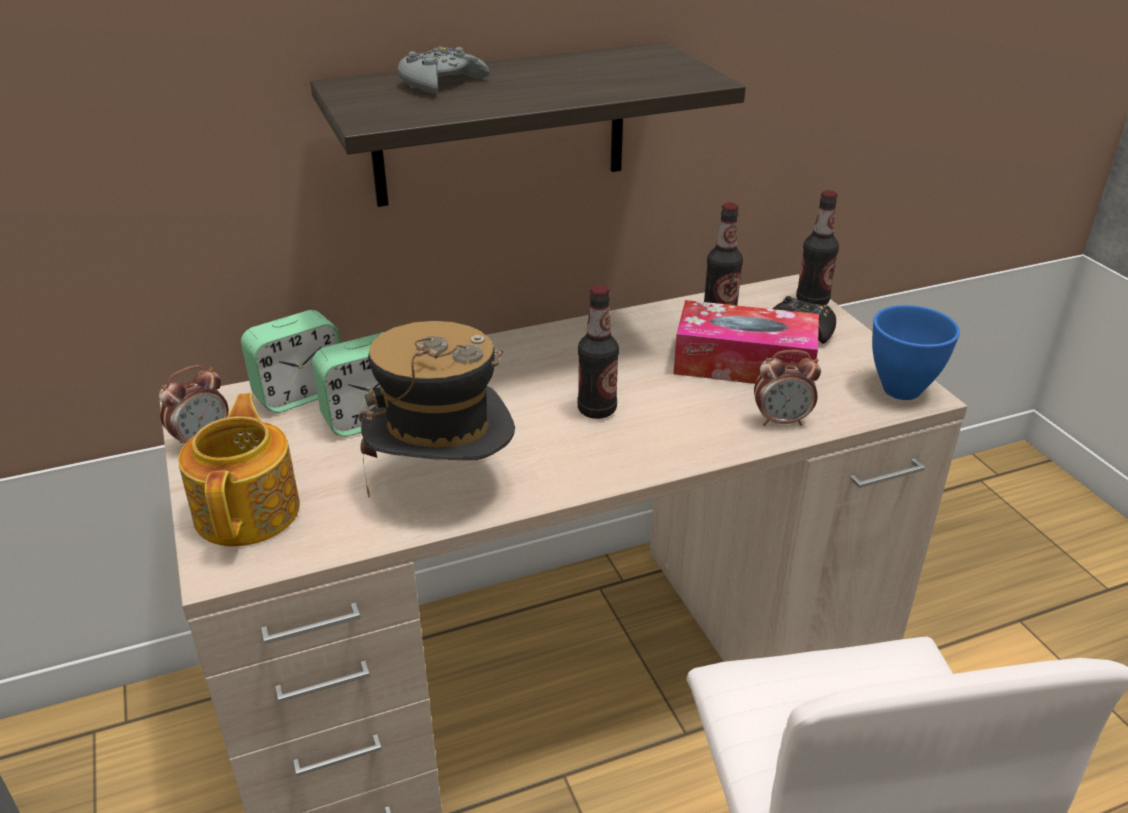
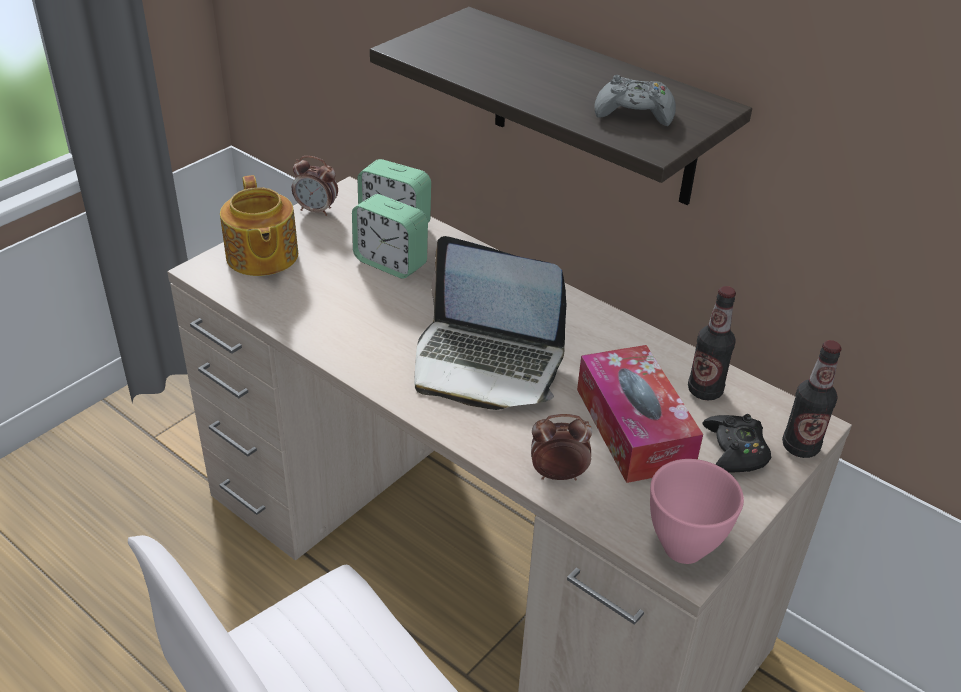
camera: 60 degrees right, 5 degrees up
teapot [178,393,300,547] -> teapot turned 105 degrees clockwise [220,175,298,276]
hat [359,321,515,498] -> none
grey game controller [398,46,489,94] -> grey game controller moved to [594,75,676,126]
bottle [577,285,619,419] -> laptop [414,236,567,410]
alarm clock [754,350,821,426] -> alarm clock turned 120 degrees clockwise [531,414,592,481]
blue bowl [872,305,960,400] -> pink bowl [650,459,744,564]

